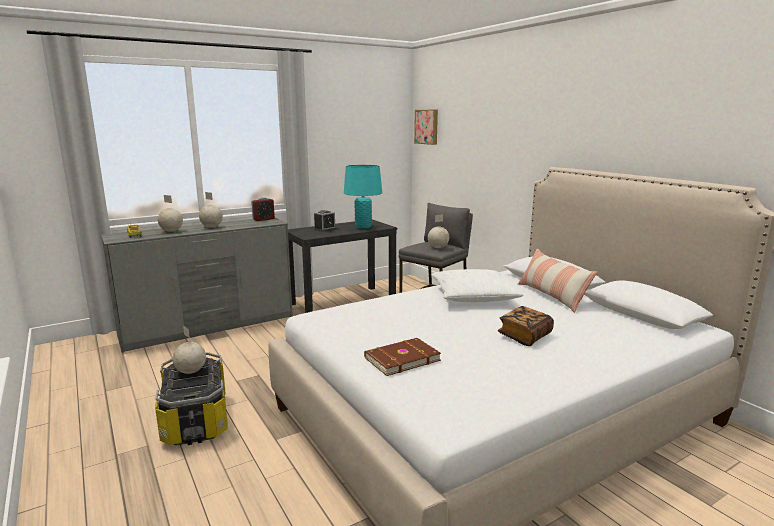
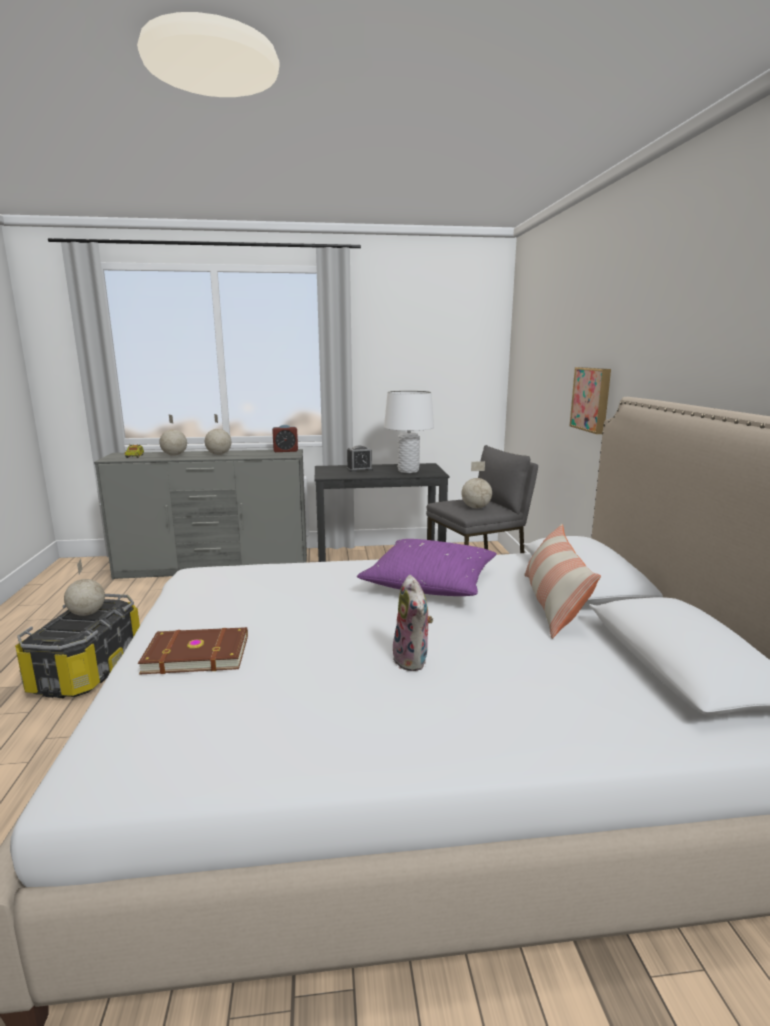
camera: 25 degrees right, 0 degrees up
turquoise table lamp [344,165,382,229] -> white table lamp [384,391,434,473]
picture [414,110,438,145] -> picture moved to [570,367,611,434]
white pillow [431,269,524,302] -> purple pillow [357,539,496,596]
book [498,306,554,346] -> plush toy [393,575,433,671]

